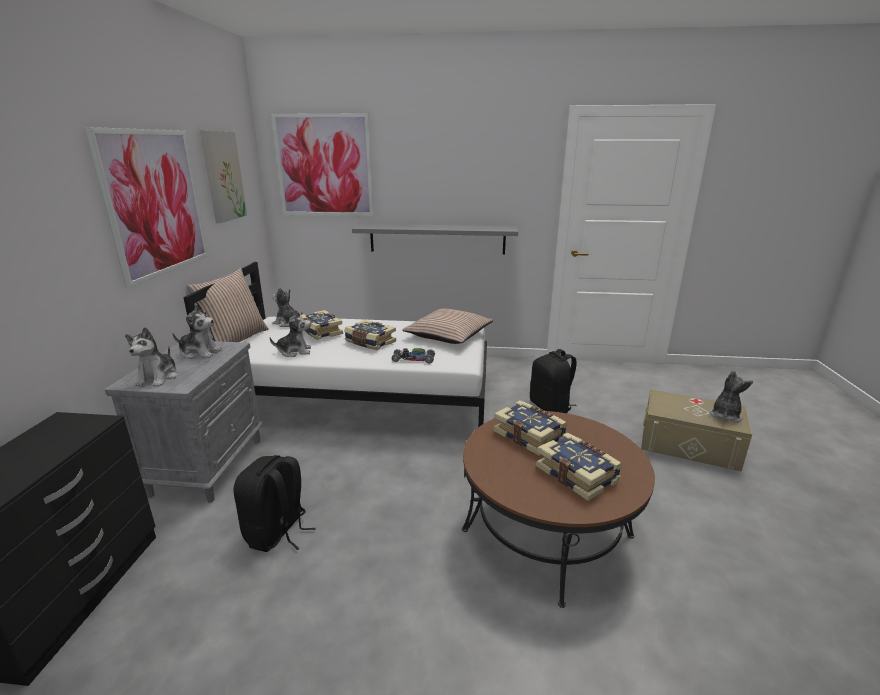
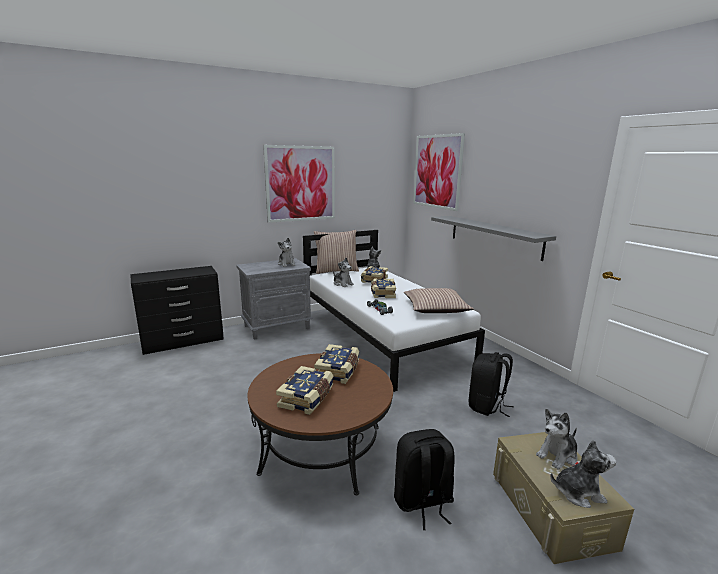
camera: 55 degrees right, 5 degrees down
plush toy [125,327,178,387] -> plush toy moved to [536,409,578,470]
picture [200,131,247,223] -> none
black backpack [234,455,316,552] -> black backpack moved to [394,429,455,530]

